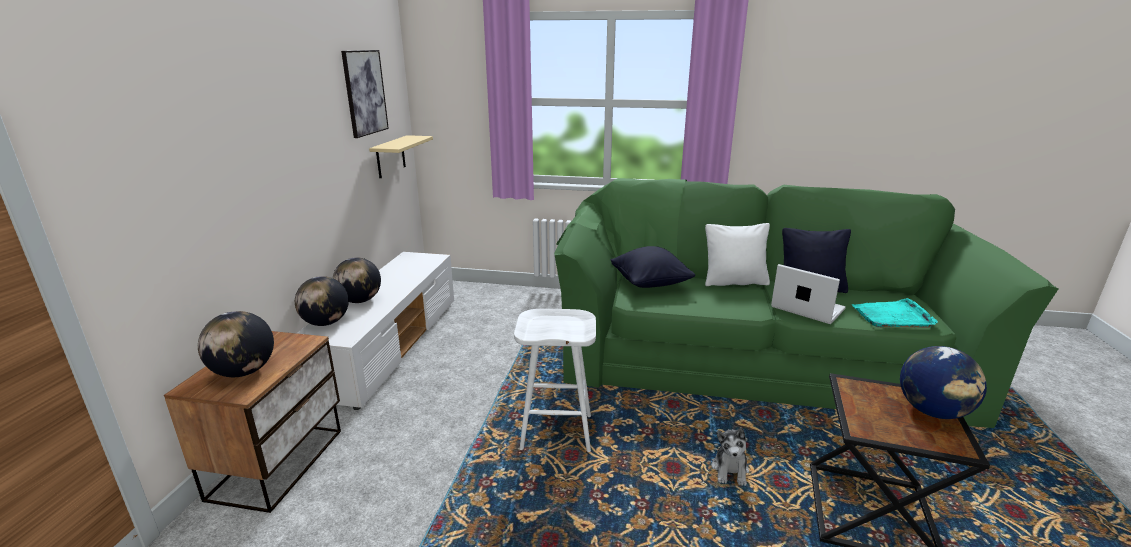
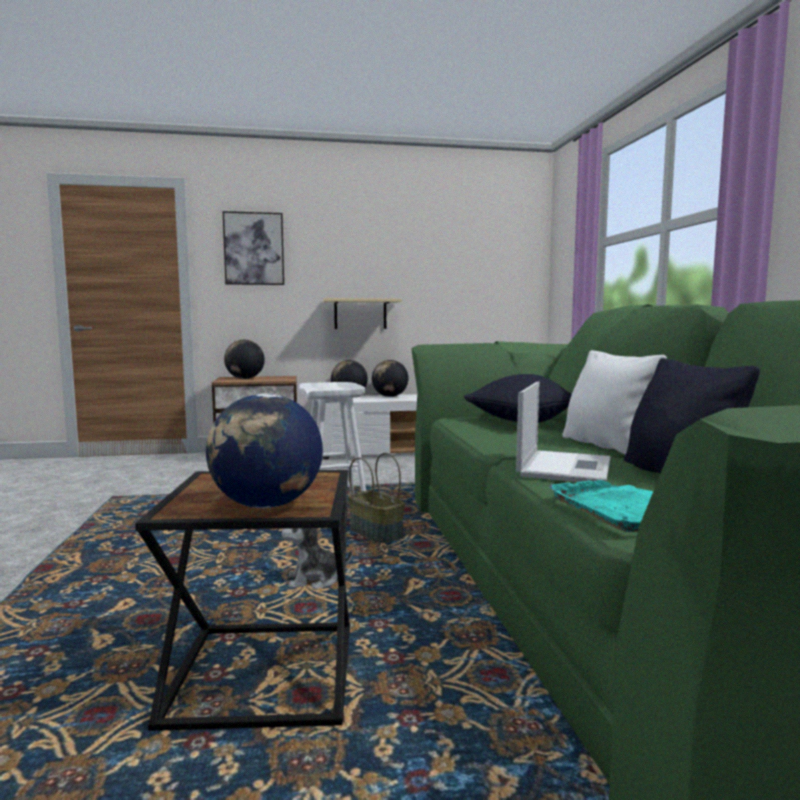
camera: 70 degrees right, 15 degrees down
picture [341,50,389,138] -> picture moved to [223,211,284,285]
beige shelf [369,135,433,179] -> beige shelf moved to [323,298,402,329]
none -> basket [348,452,405,543]

